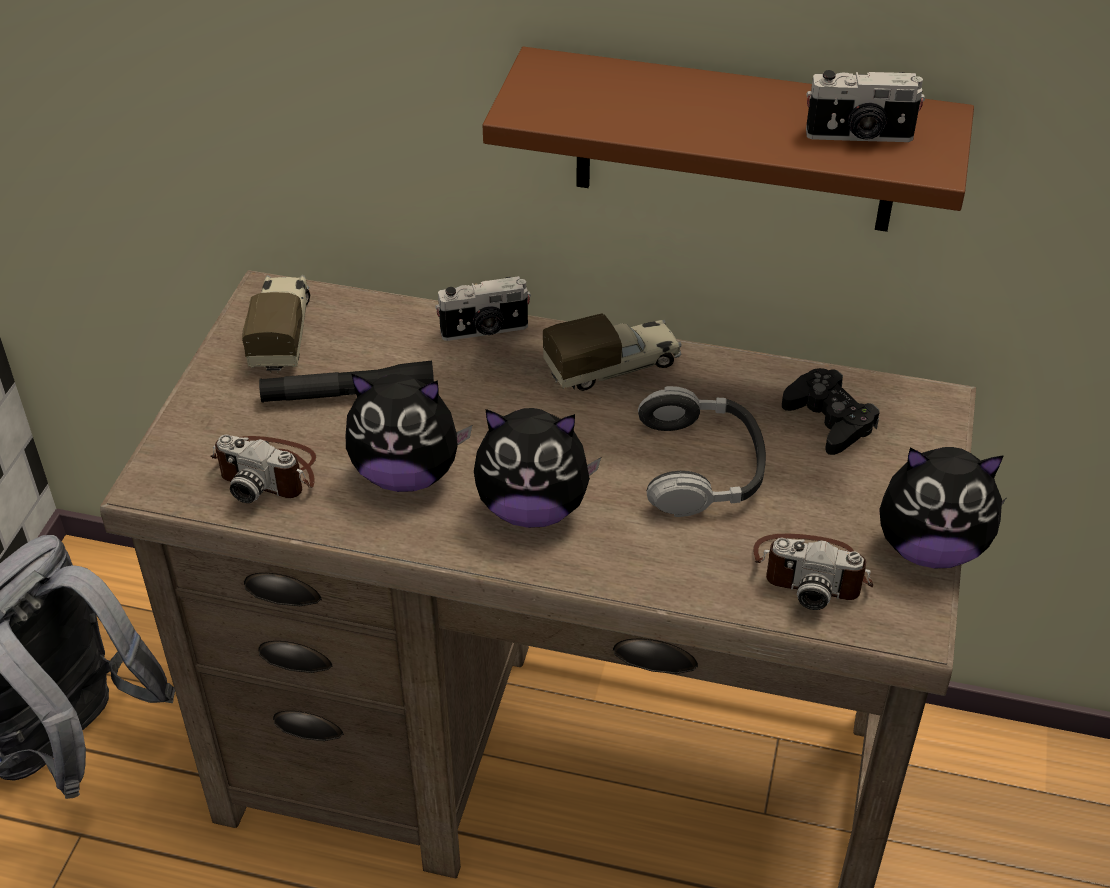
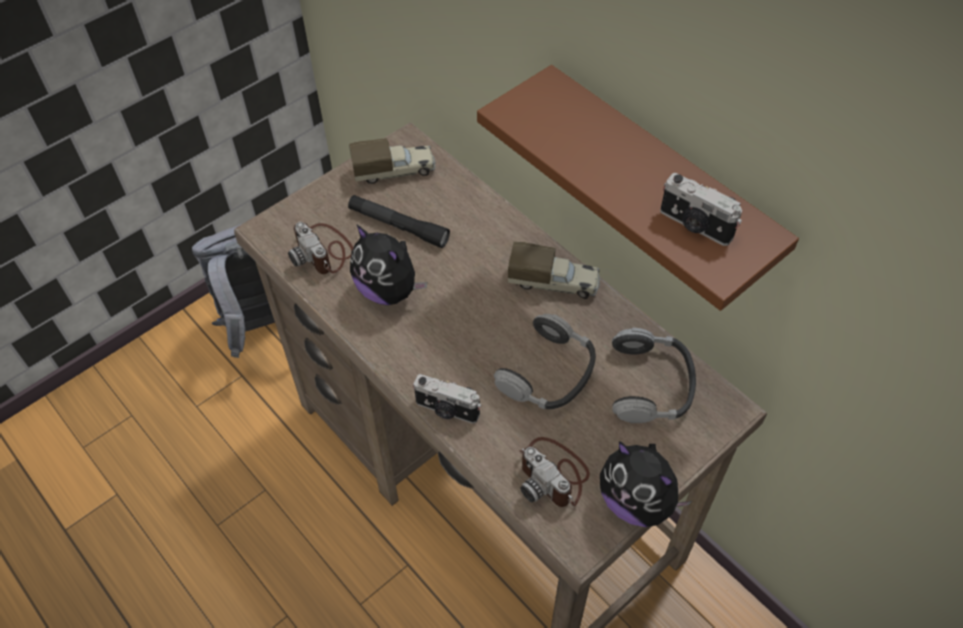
camera: 35 degrees right, 10 degrees up
toy truck [242,275,310,373] -> toy truck turned 45 degrees clockwise [349,138,436,184]
camera [435,276,531,341] -> camera moved to [413,374,481,424]
plush toy [474,408,601,528] -> none
black game controller [782,368,880,455] -> headphones [612,328,696,423]

